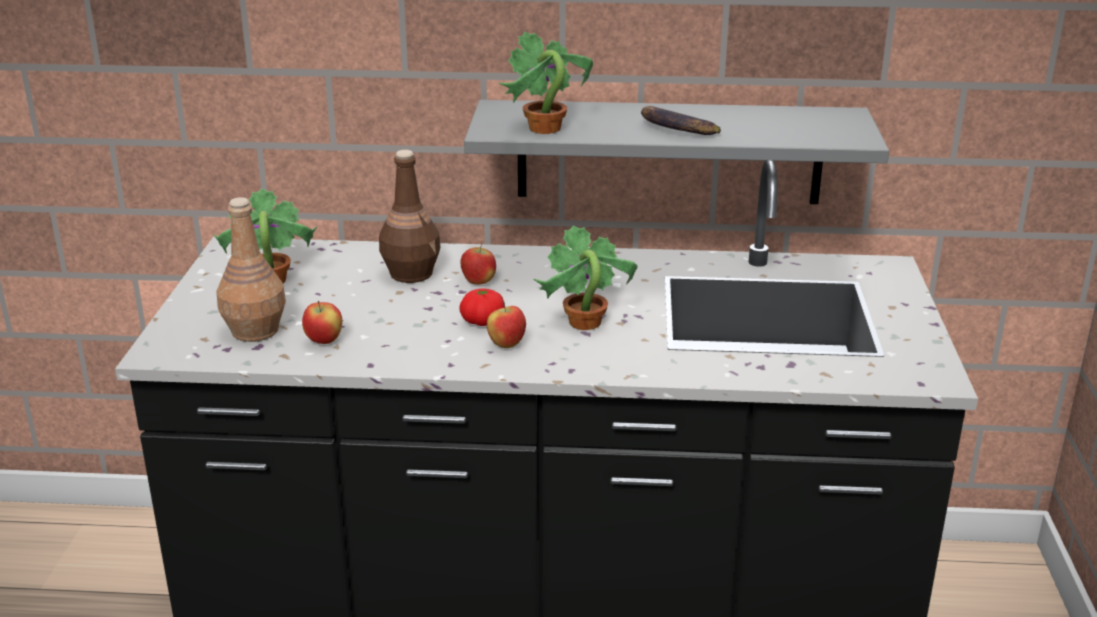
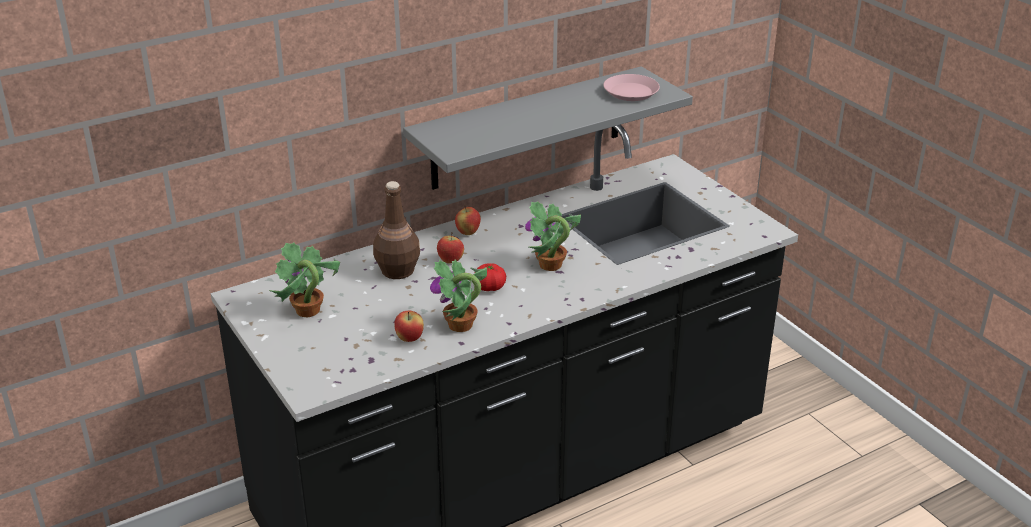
camera: 35 degrees left, 5 degrees up
brown bottle [216,197,286,342] -> none
apple [487,301,526,348] -> apple moved to [455,207,481,235]
potted plant [498,32,593,134] -> potted plant moved to [430,260,487,332]
banana [641,106,721,135] -> none
none -> pink plate [603,74,660,101]

